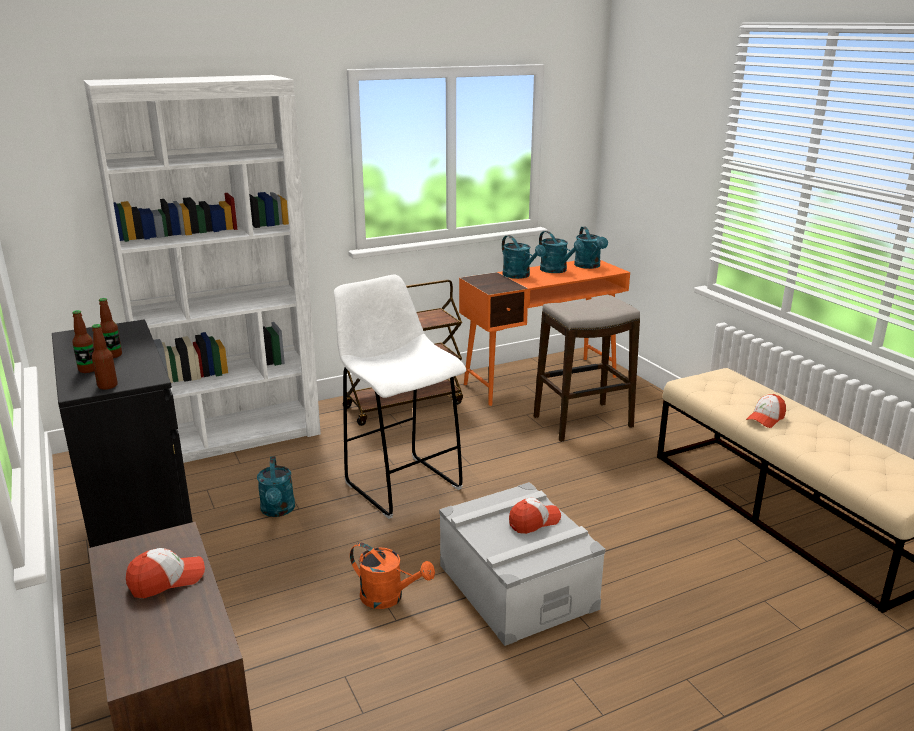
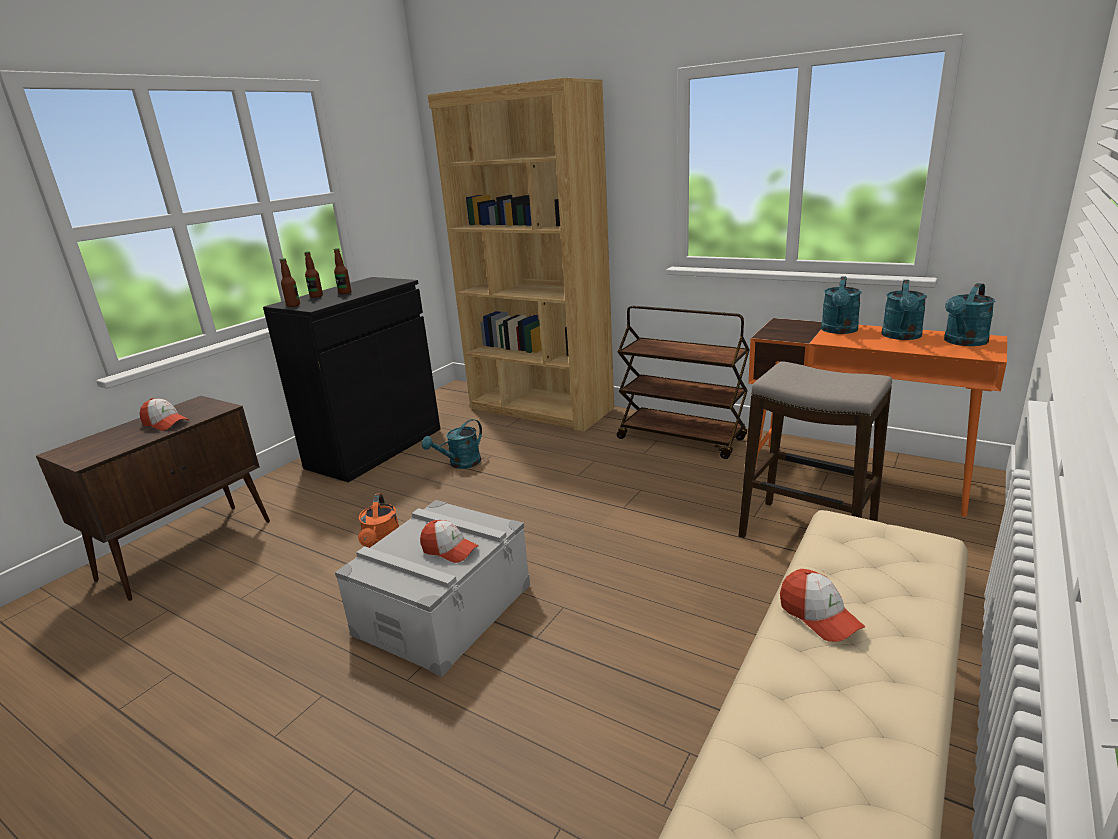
camera: 60 degrees right, 0 degrees up
white bookcase [84,75,321,463] -> brown bookcase [428,78,614,432]
white stool [334,275,466,519] -> none
cap [746,394,786,428] -> cap turned 135 degrees counterclockwise [780,569,866,642]

